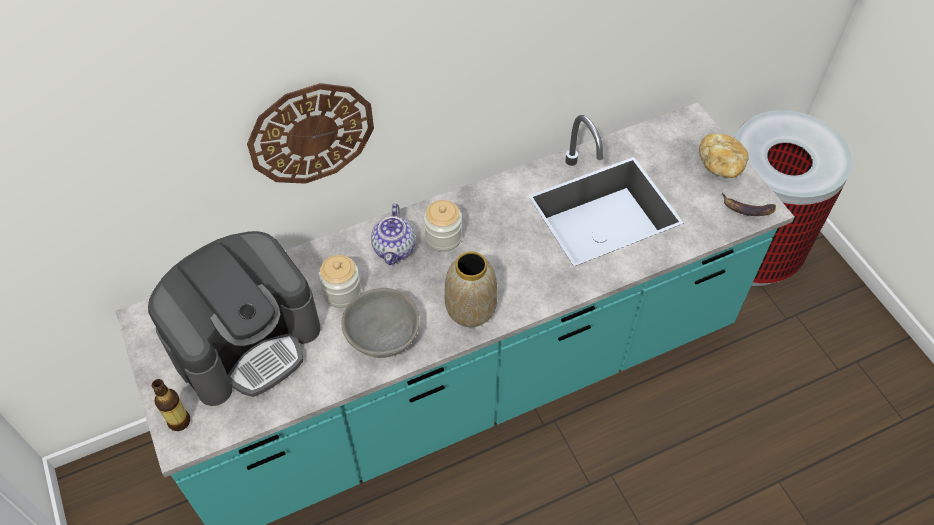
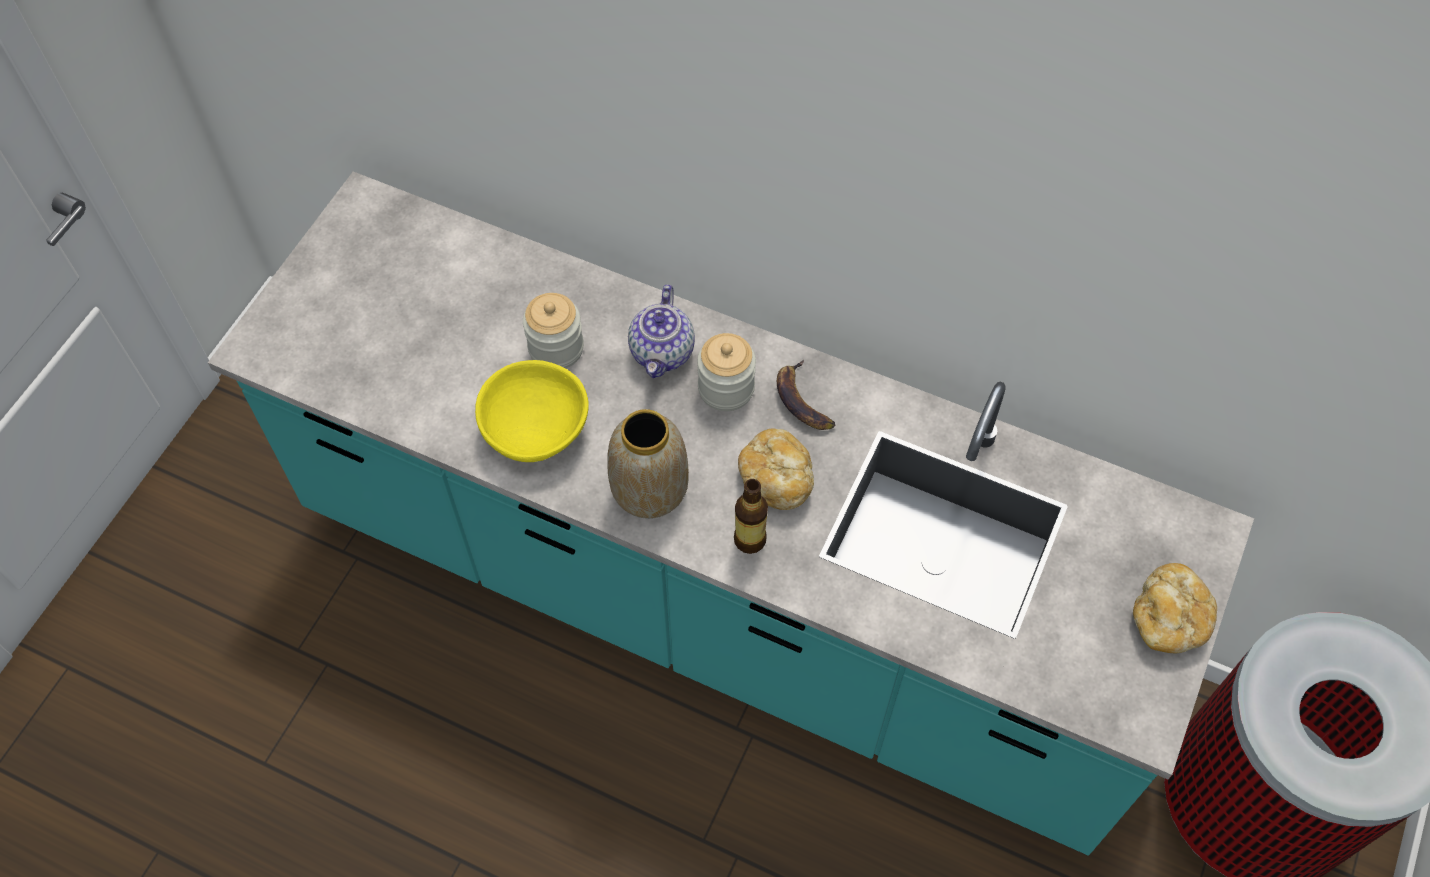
camera: 50 degrees right, 5 degrees up
coffee machine [148,231,321,406] -> none
bottle [152,379,191,431] -> bottle moved to [734,479,768,554]
wall clock [247,83,374,184] -> none
grey bowl [341,288,420,358] -> yellow bowl [475,360,589,462]
teapot [371,204,416,265] -> teapot turned 45 degrees counterclockwise [628,285,695,378]
banana [722,193,776,216] -> banana moved to [777,360,835,430]
none -> bread [738,428,814,510]

